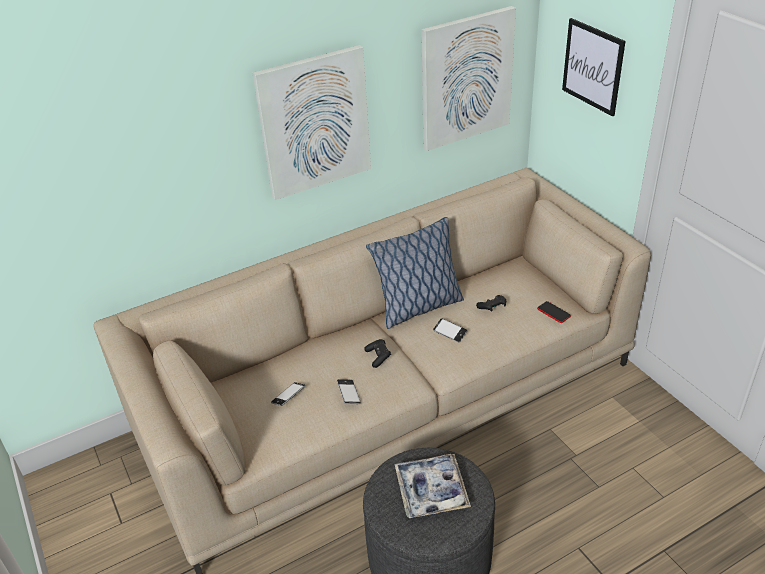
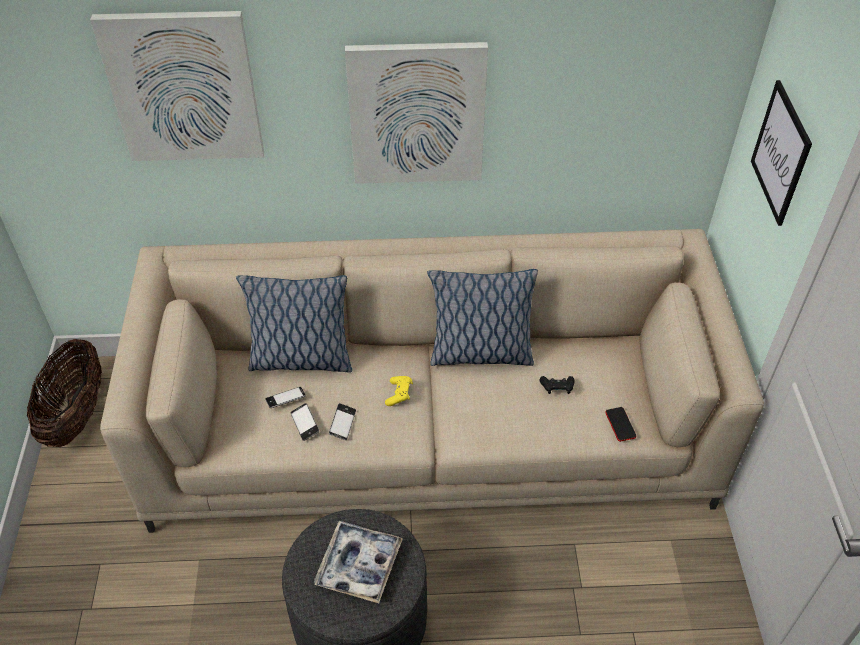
camera: 25 degrees right, 10 degrees up
black game controller [364,339,391,368] -> yellow game controller [385,376,413,406]
picture [421,6,516,151] -> picture moved to [90,11,264,161]
phone [433,318,467,342] -> phone moved to [291,403,319,441]
none -> basket [27,339,102,447]
none -> pillow [236,275,352,373]

